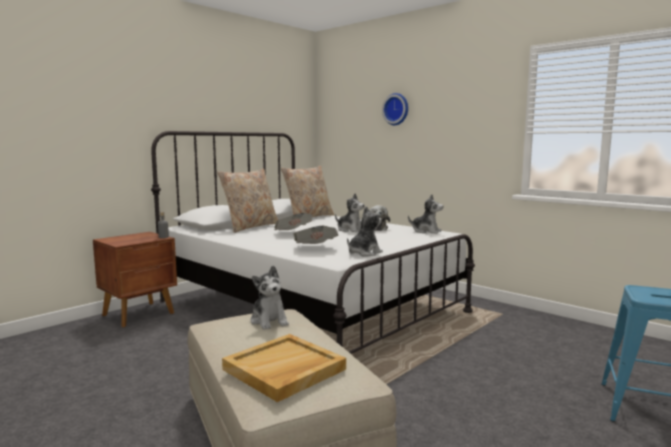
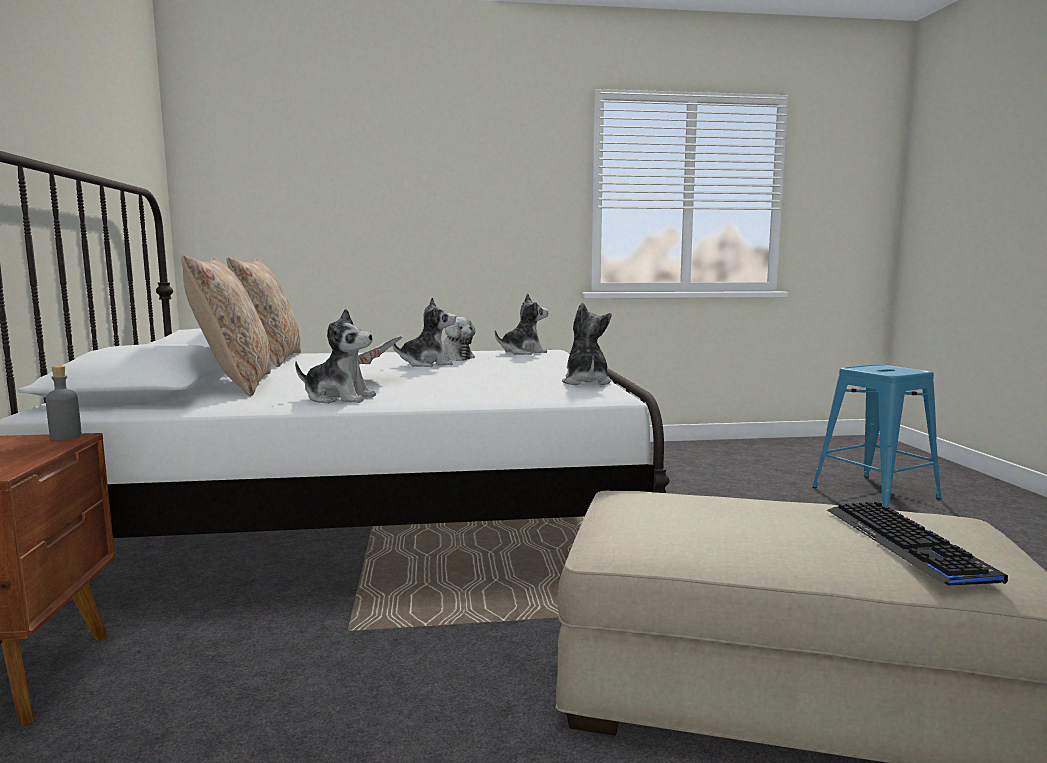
camera: 50 degrees left, 0 degrees up
beige tray [222,334,346,402] -> keyboard [827,502,1008,585]
plush toy [251,266,289,330] -> plush toy moved to [295,309,376,404]
newspaper [293,226,338,244] -> none
wall clock [382,93,408,125] -> none

